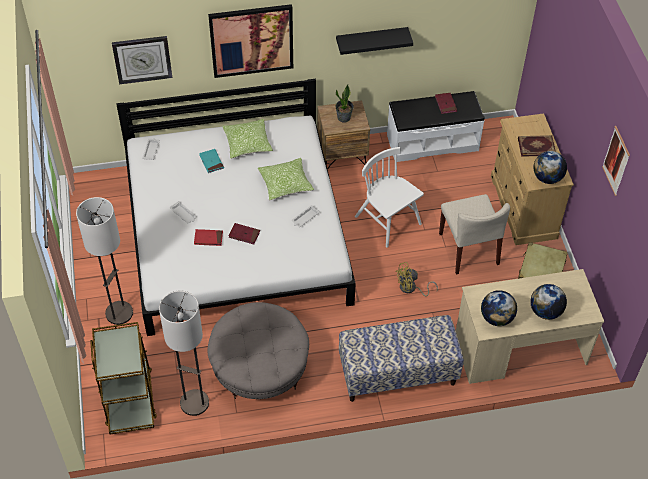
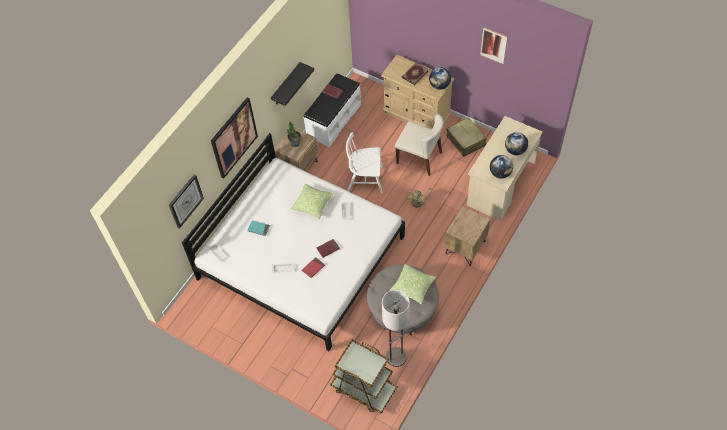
camera: 45 degrees left, 5 degrees up
floor lamp [76,197,133,325] -> none
pillow [222,119,273,159] -> pillow moved to [390,264,436,304]
bench [339,315,464,402] -> brown nightstand [445,206,490,266]

